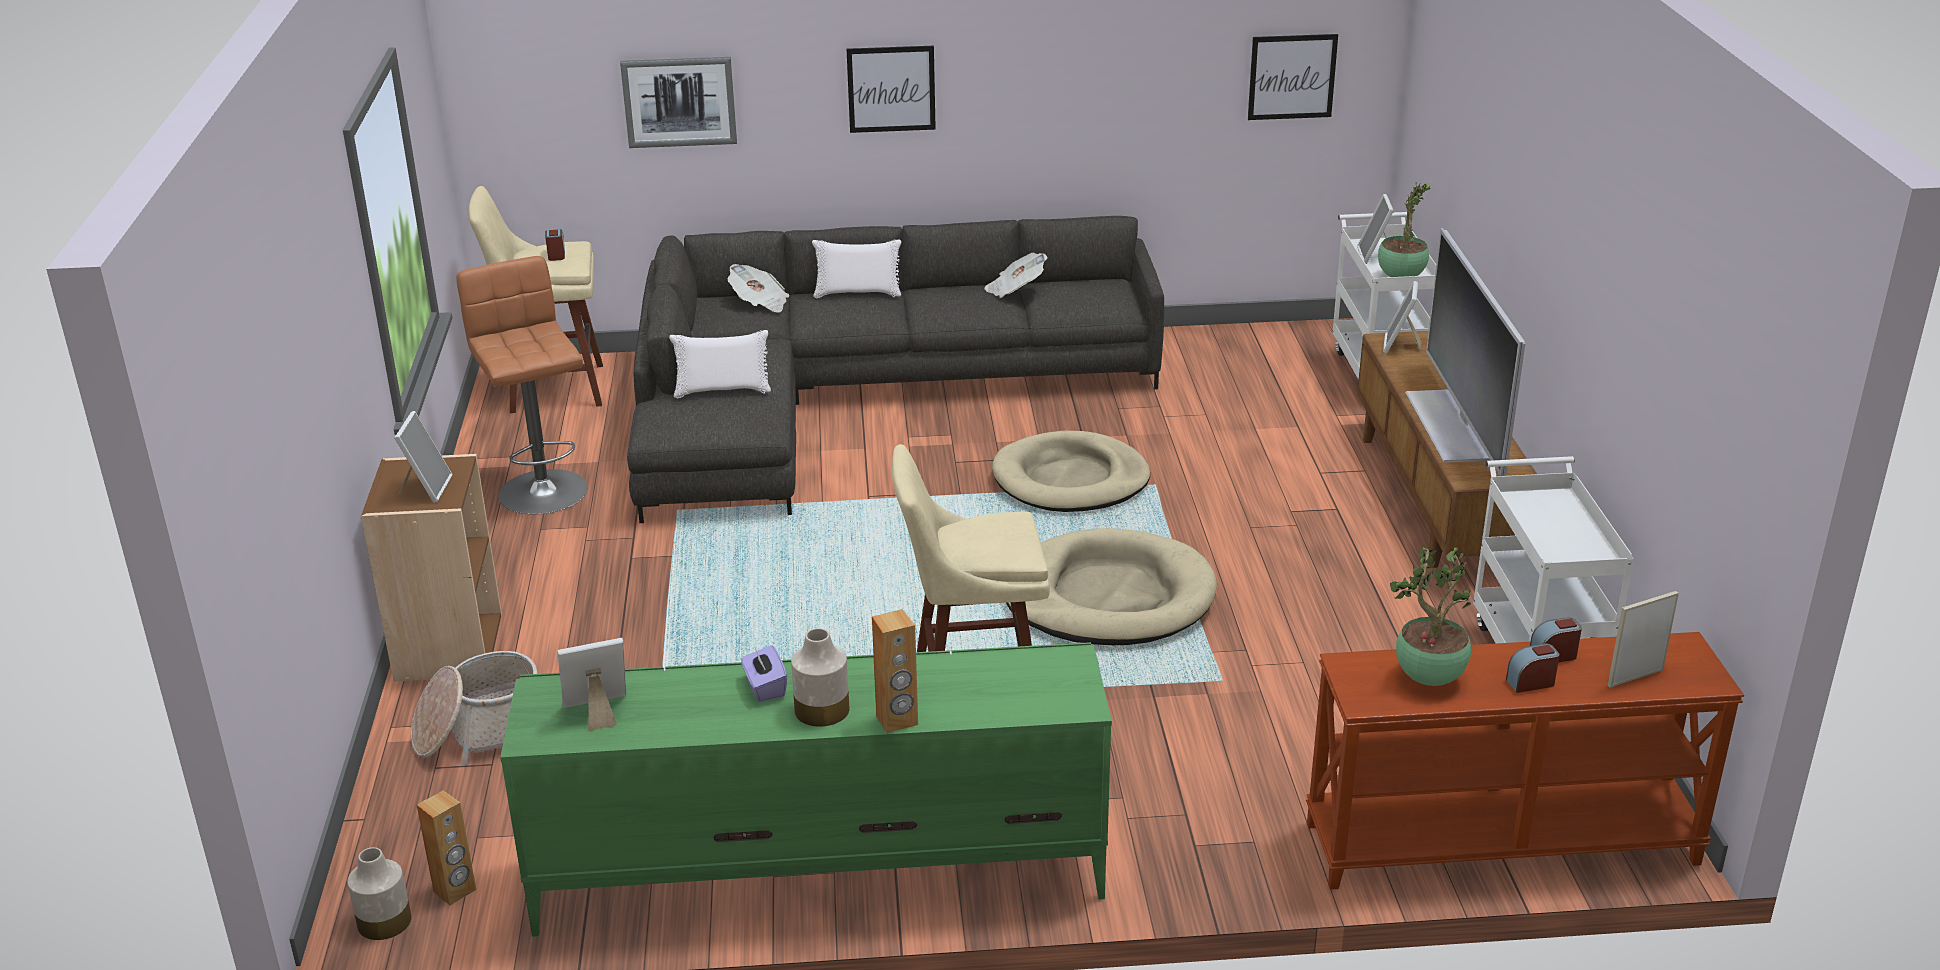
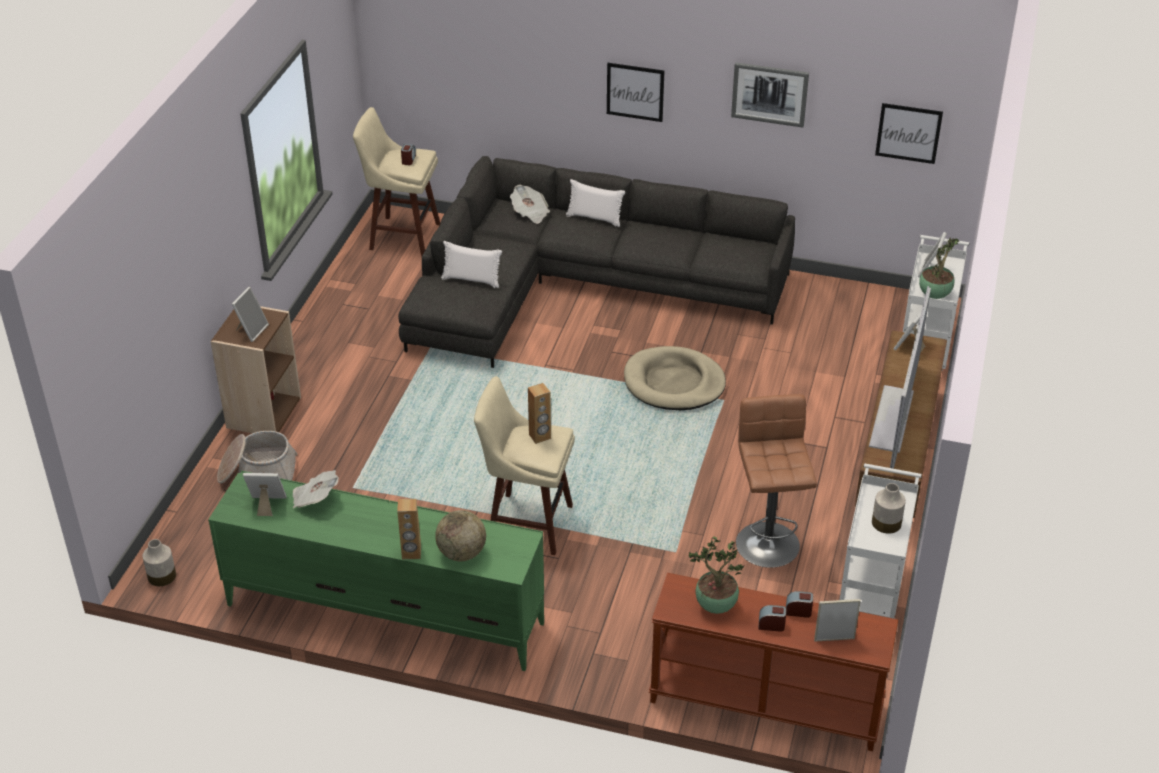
camera: 20 degrees right, 10 degrees up
brown speaker [417,790,476,905] -> brown speaker moved to [528,383,551,444]
brown stool [456,256,588,514] -> brown stool moved to [736,394,817,568]
picture [620,57,737,148] -> picture moved to [731,62,809,127]
purple tissue box [741,645,787,702] -> none
beige vase [791,628,850,727] -> beige vase moved to [872,483,906,534]
newspaper [984,253,1048,298] -> newspaper moved to [293,470,339,508]
beige dog bed [1006,528,1217,645] -> none
none -> globe [435,510,486,561]

